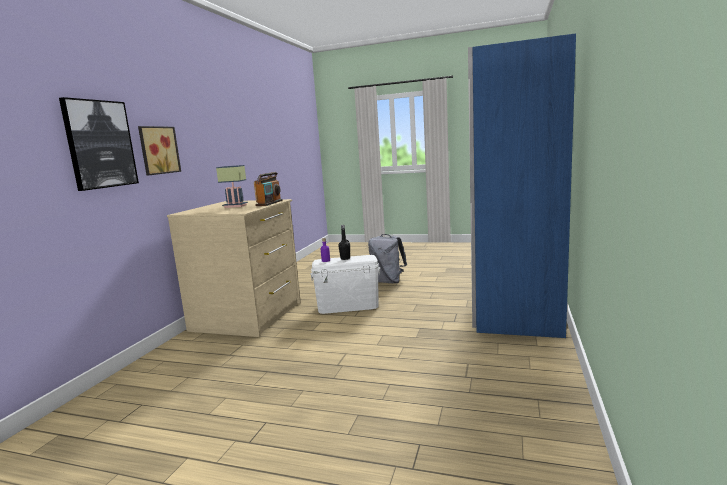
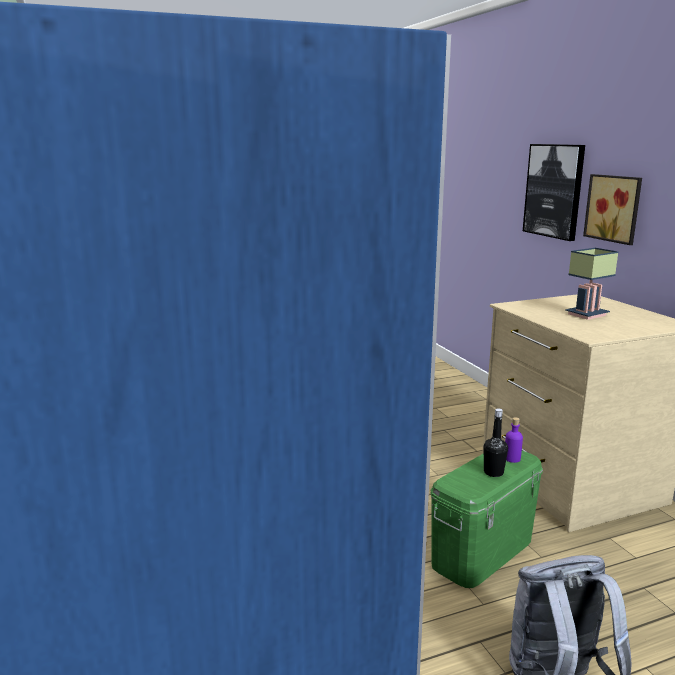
camera: 140 degrees right, 5 degrees up
radio [254,172,283,206] -> none
white storage box [310,255,380,314] -> green storage box [430,451,543,588]

